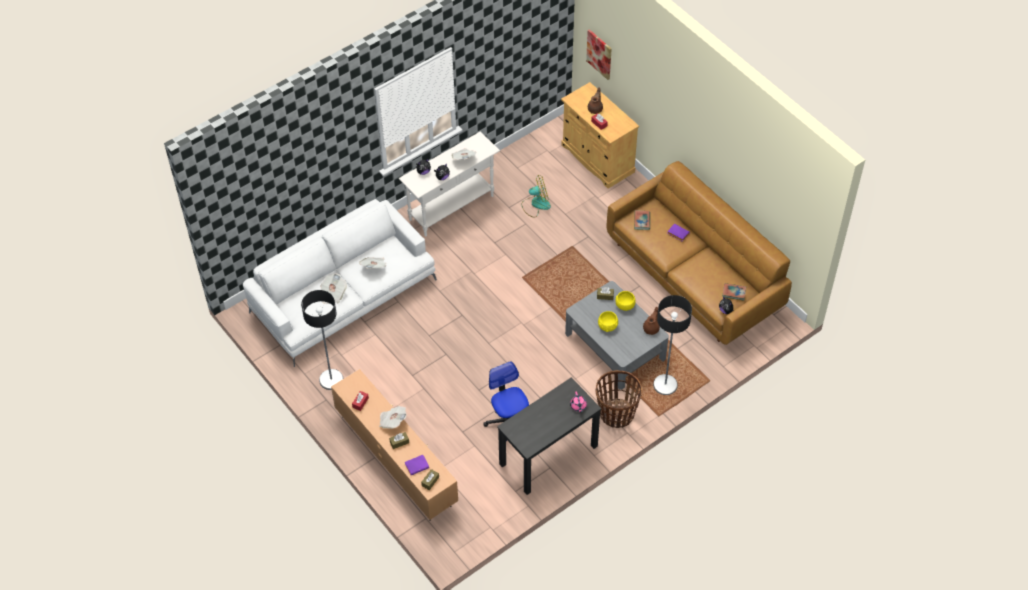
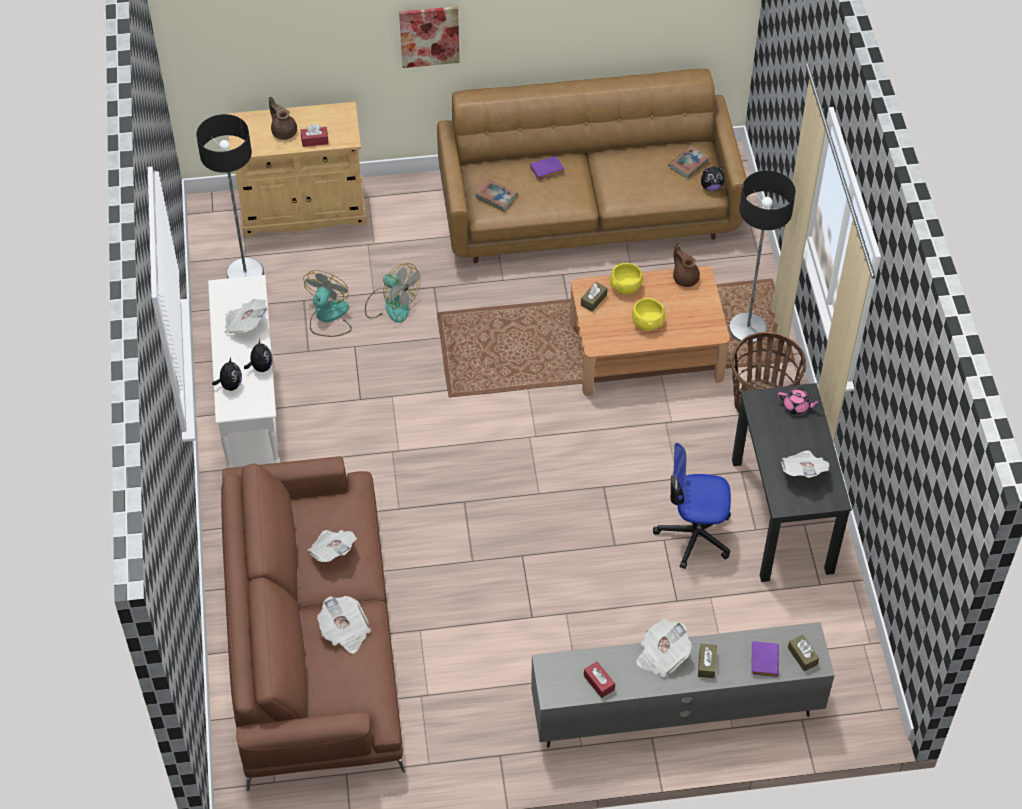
camera: 60 degrees left, 0 degrees up
white sofa [243,199,437,367] -> brown sofa [221,456,405,791]
floor lamp [301,290,344,390] -> floor lamp moved to [196,114,264,278]
brown tv stand [331,369,458,521] -> grey tv stand [531,622,834,748]
grey coffee table [565,281,669,390] -> brown coffee table [570,266,730,396]
picture [586,29,612,80] -> picture moved to [399,6,460,68]
none -> fan [365,263,420,323]
none -> newspaper [781,450,830,478]

